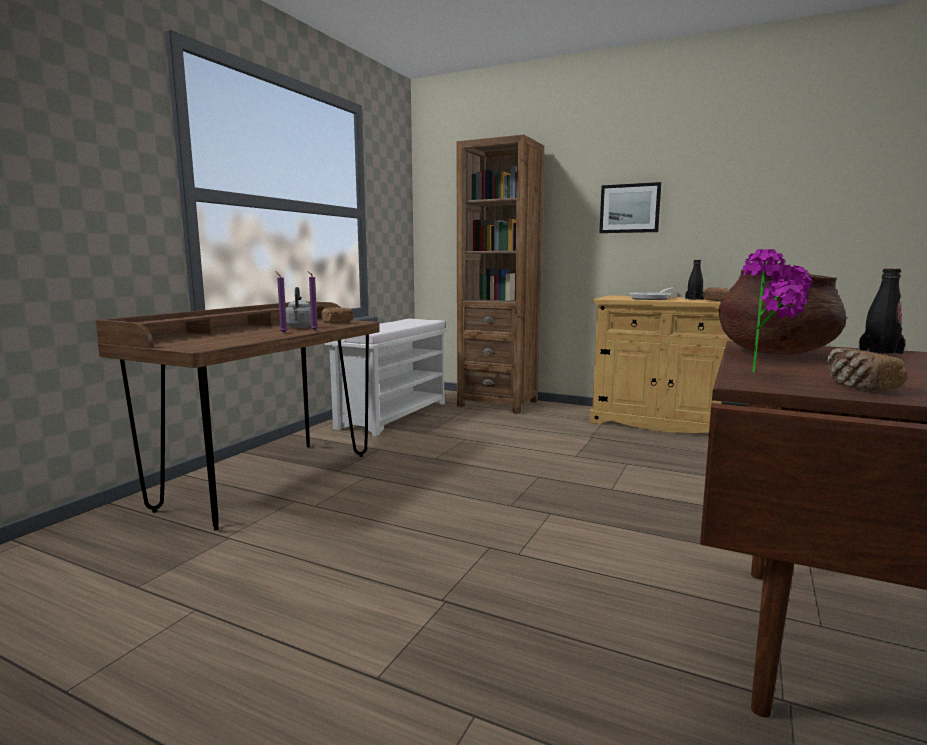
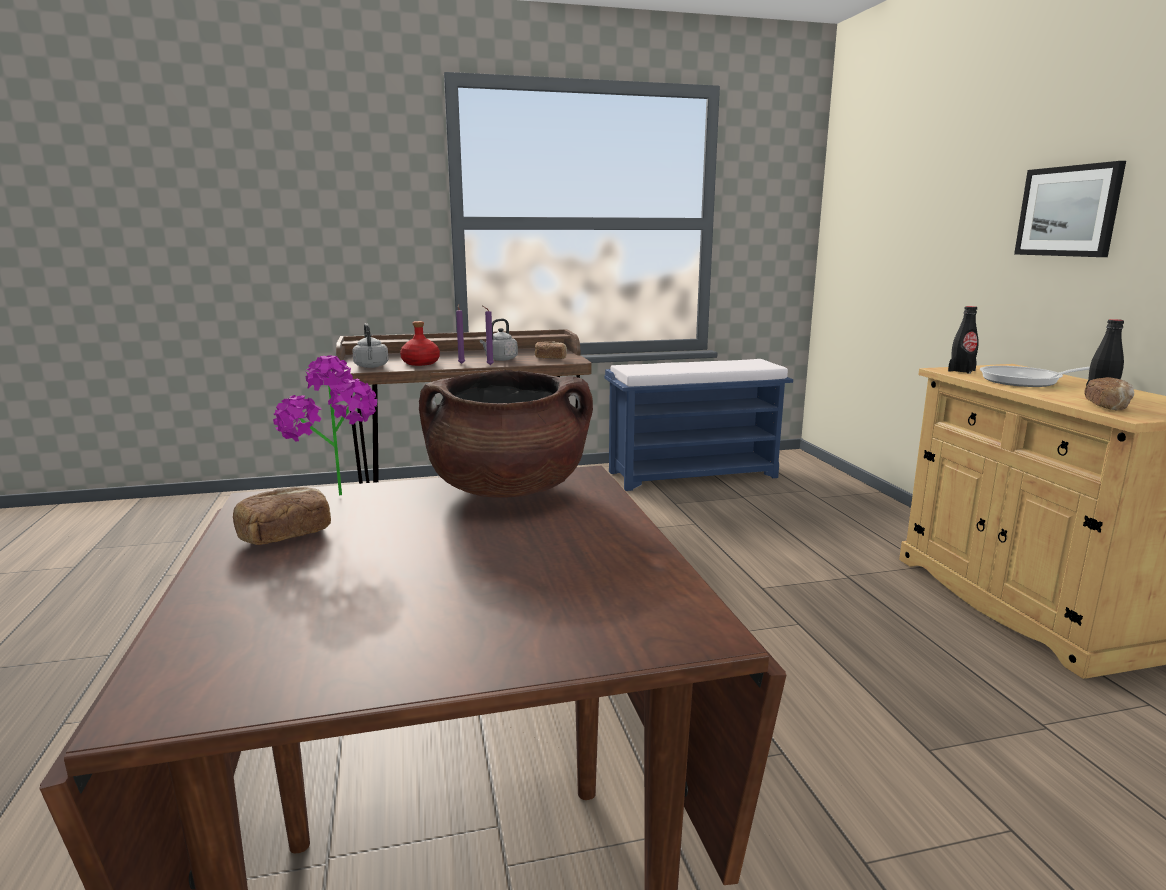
camera: 50 degrees right, 5 degrees up
white bench [325,319,449,436] -> blue bench [605,359,793,491]
brown bookcase [457,135,544,414] -> none
black bottle [858,268,905,354] -> black bottle moved to [948,306,979,374]
none -> grey kettle [352,323,389,368]
none -> red bottle [400,321,440,366]

